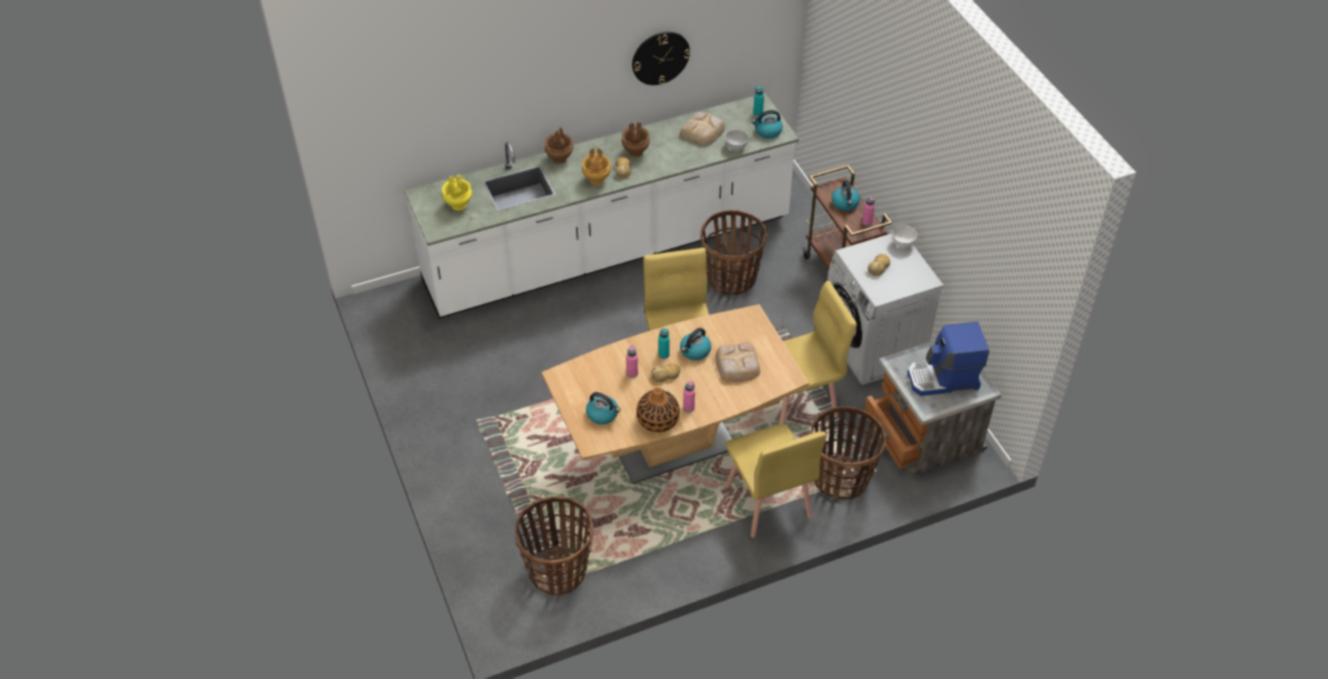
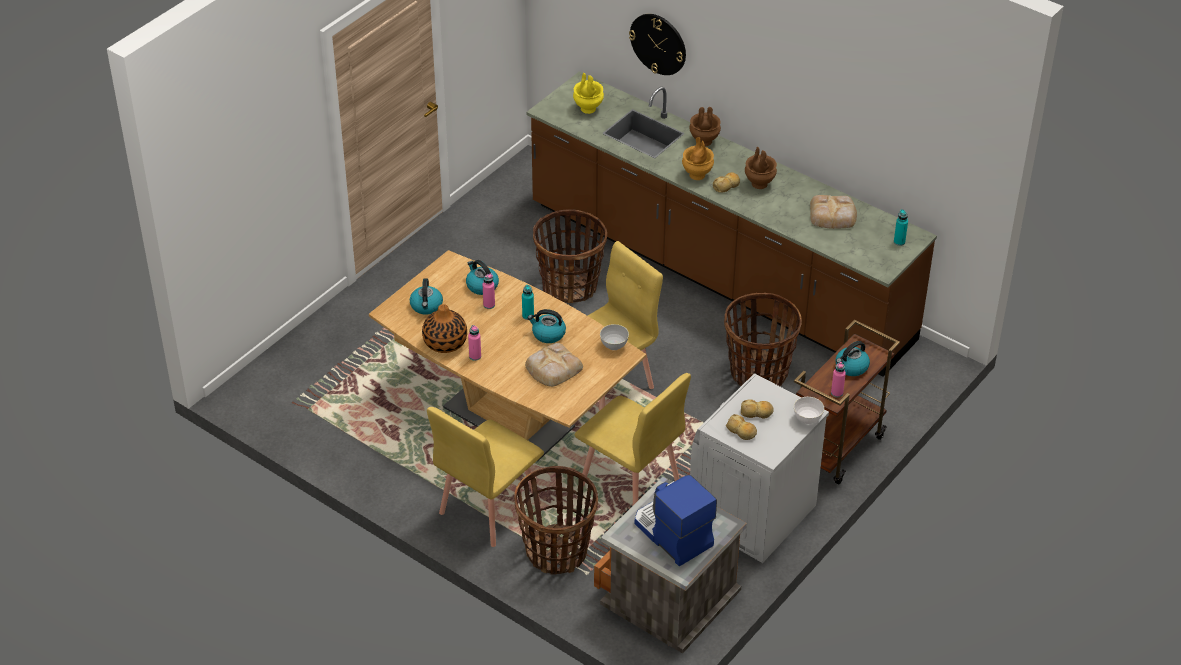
camera: 60 degrees right, 5 degrees down
white counter [404,93,799,319] -> brown counter [526,71,937,377]
basket [515,497,593,596] -> basket moved to [533,209,607,303]
wall clock [632,32,690,85] -> wall clock moved to [629,14,686,75]
bread [651,363,680,382] -> bread moved to [726,414,757,440]
grey bowl [725,129,749,151] -> grey bowl moved to [600,324,629,350]
kettle [752,110,783,139] -> kettle moved to [466,260,499,295]

